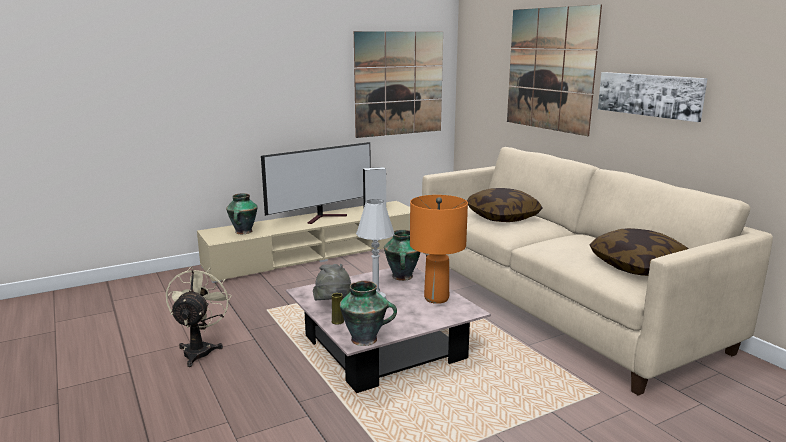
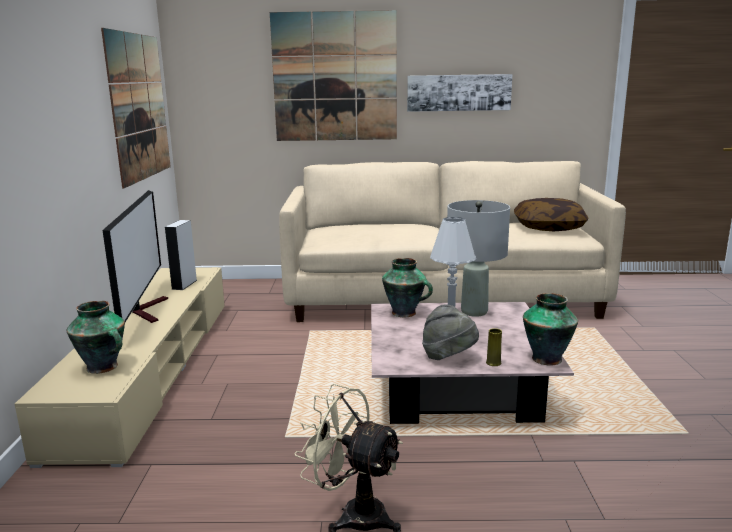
camera: 60 degrees left, 0 degrees up
orange table lamp [410,195,468,304] -> grey table lamp [447,200,510,317]
pillow [466,188,543,222] -> none

